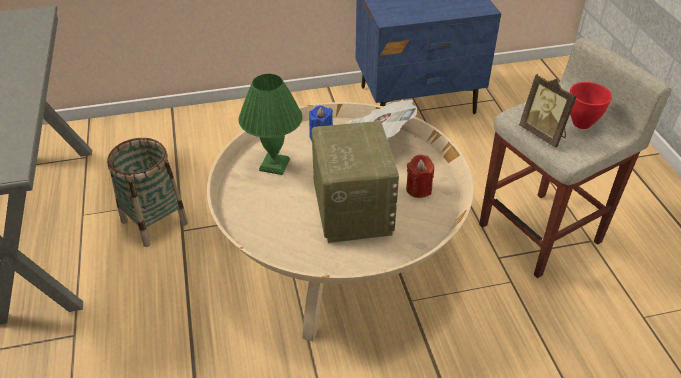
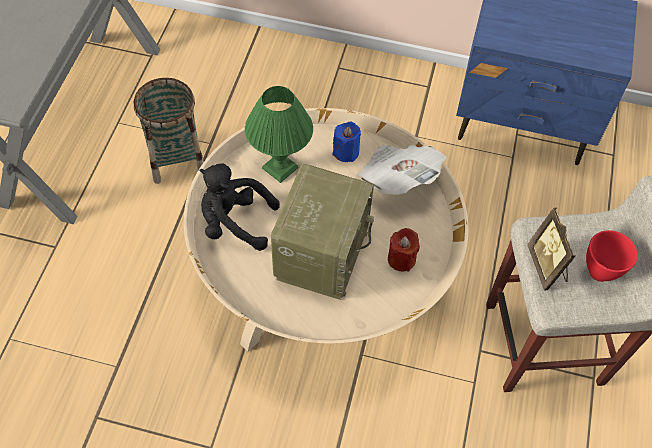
camera: 25 degrees right, 15 degrees up
none -> black plush toy [199,163,280,251]

